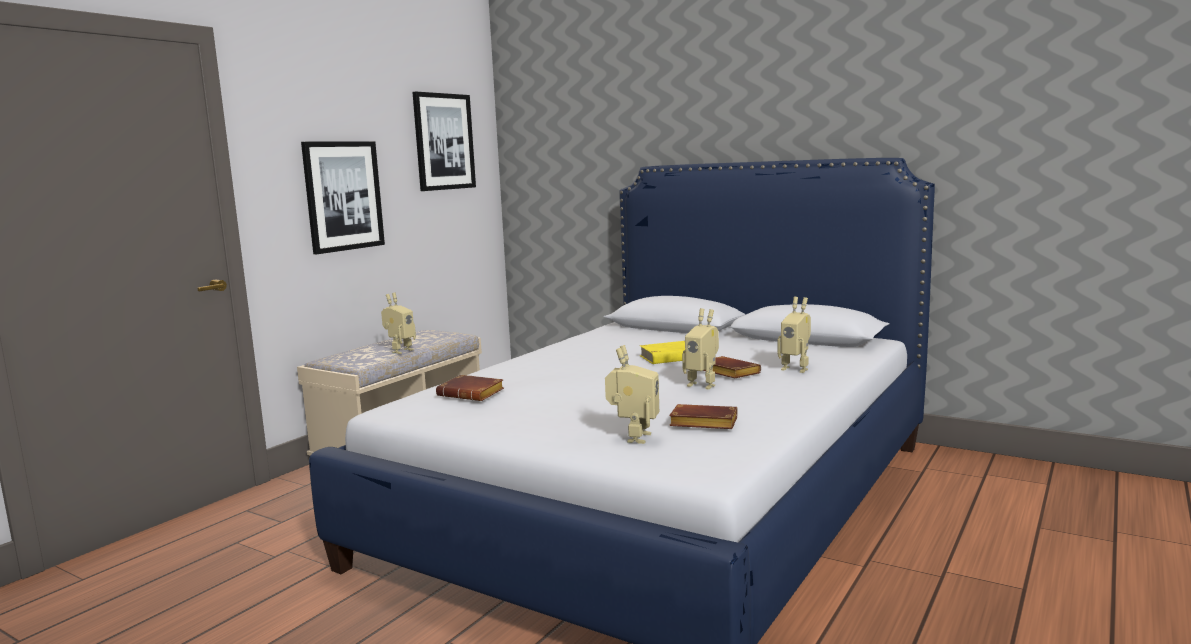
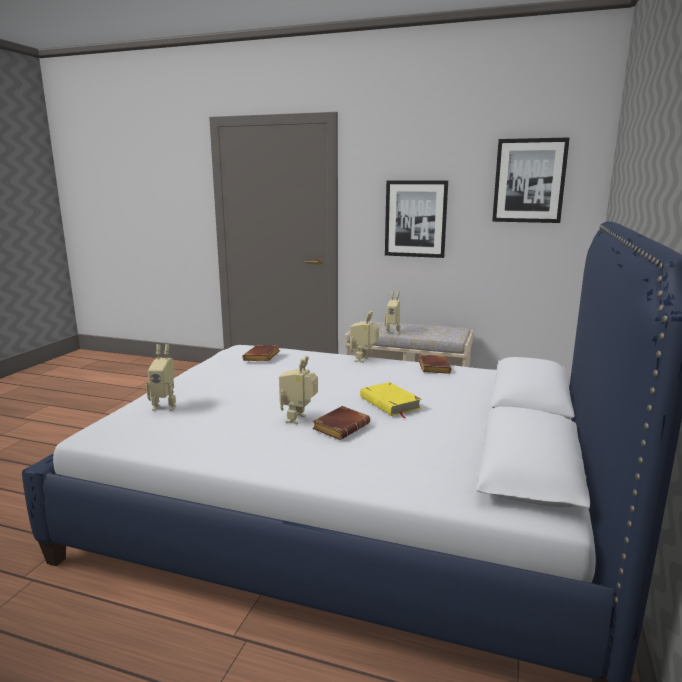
camera: 75 degrees right, 5 degrees up
brown book [669,404,737,429] -> brown book moved to [419,354,452,374]
toy robot [778,297,811,373] -> toy robot moved to [350,311,379,363]

